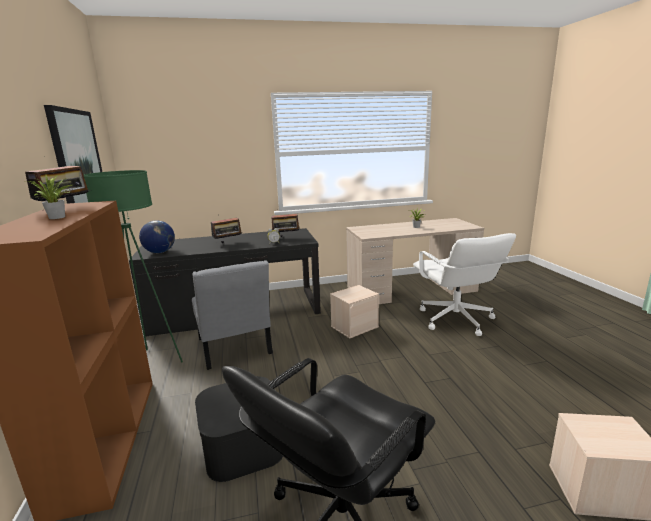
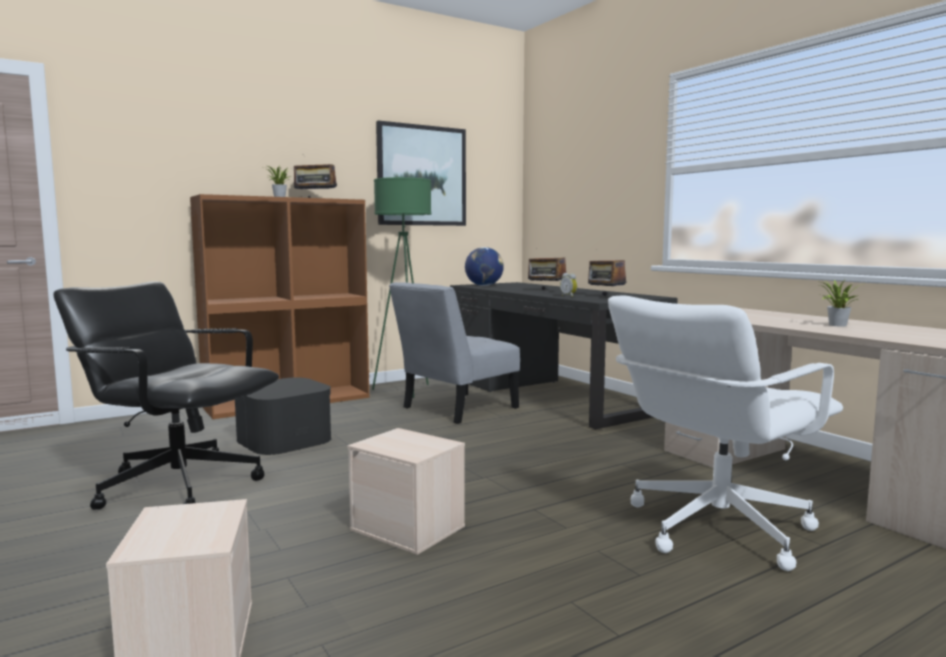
camera: 70 degrees right, 10 degrees down
beige storage box [330,285,379,338] -> beige storage box moved to [347,428,465,555]

